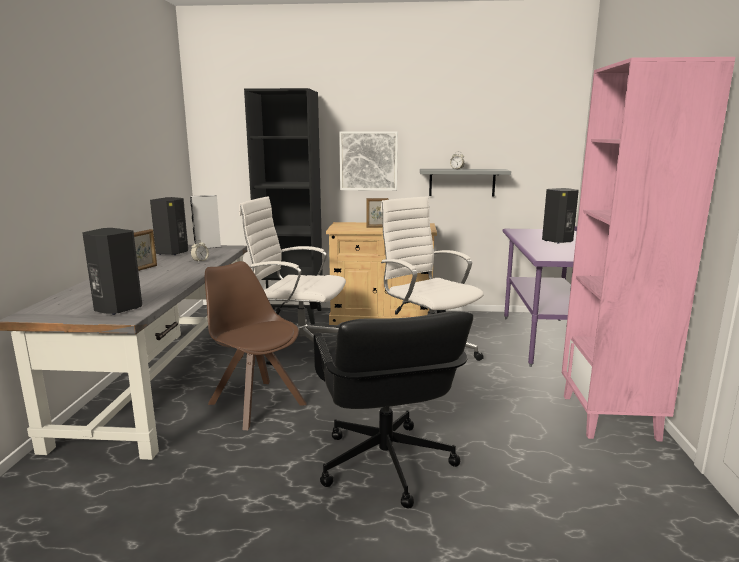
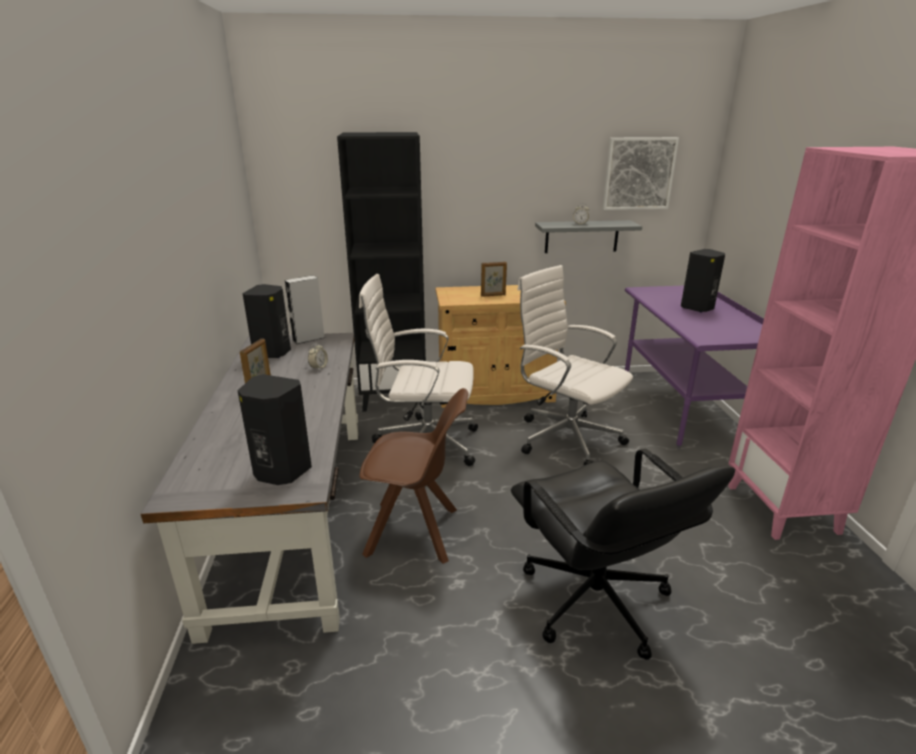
camera: 10 degrees left, 10 degrees up
brown chair [205,261,306,430] -> brown chair turned 150 degrees clockwise [360,388,468,564]
picture [339,131,398,191] -> picture moved to [603,137,679,210]

